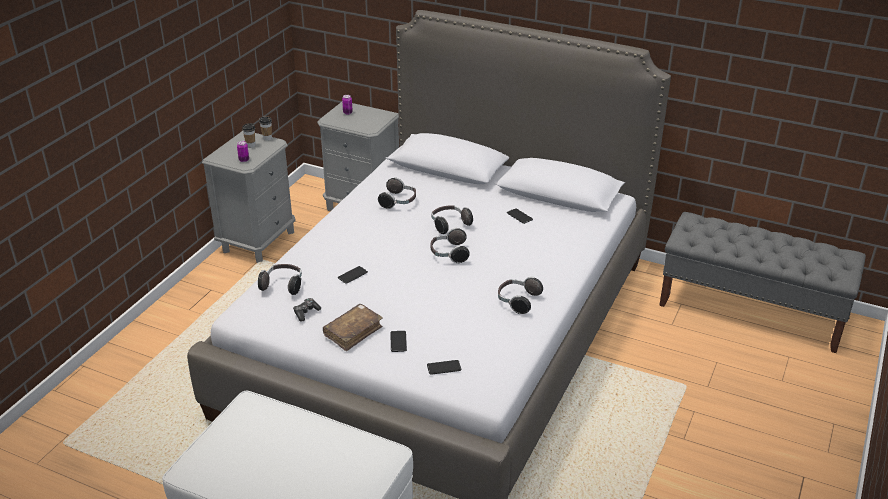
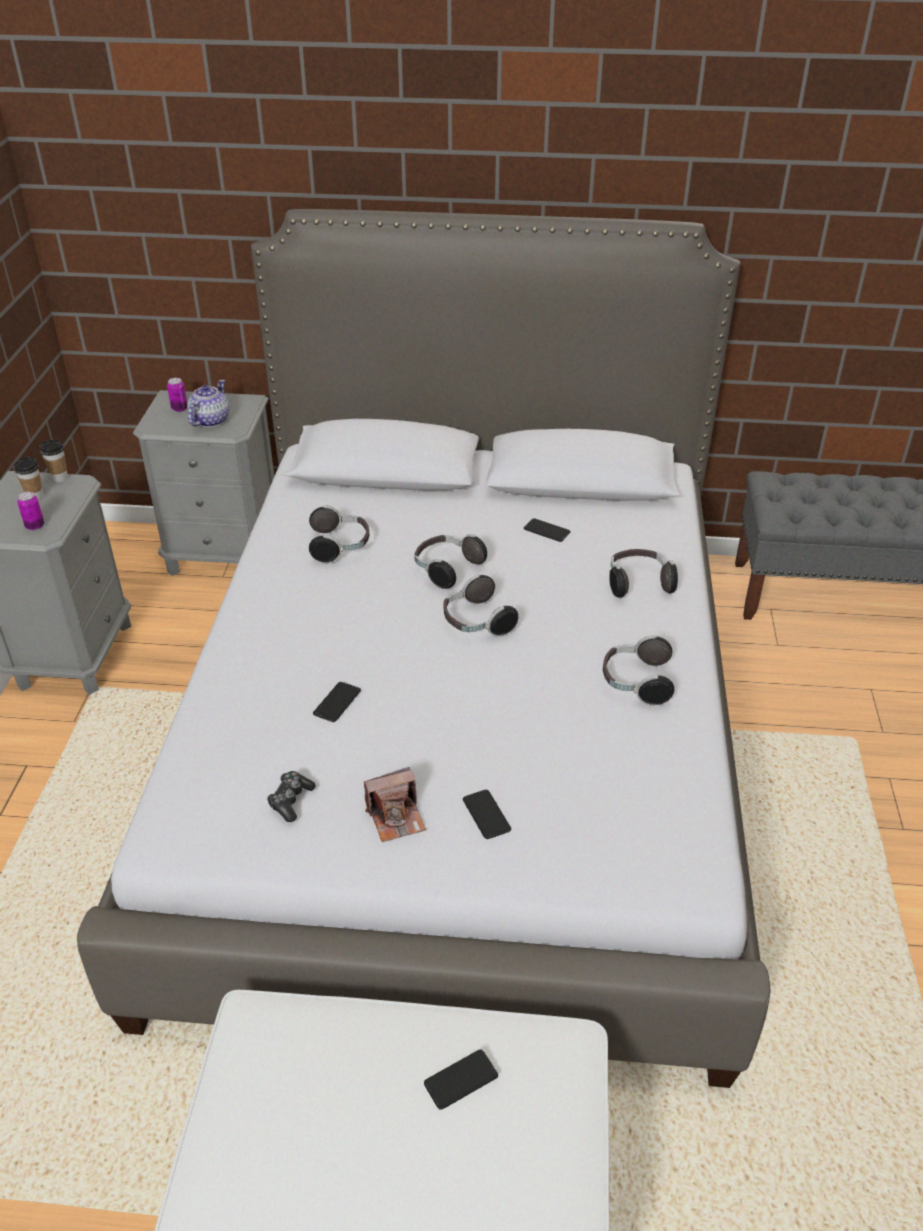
camera: 20 degrees left, 5 degrees up
headphones [258,264,302,295] -> headphones moved to [609,549,678,598]
brown book [323,304,383,351] -> camera [364,767,426,842]
phone [427,360,461,375] -> phone moved to [424,1050,498,1110]
none -> teapot [187,380,229,427]

